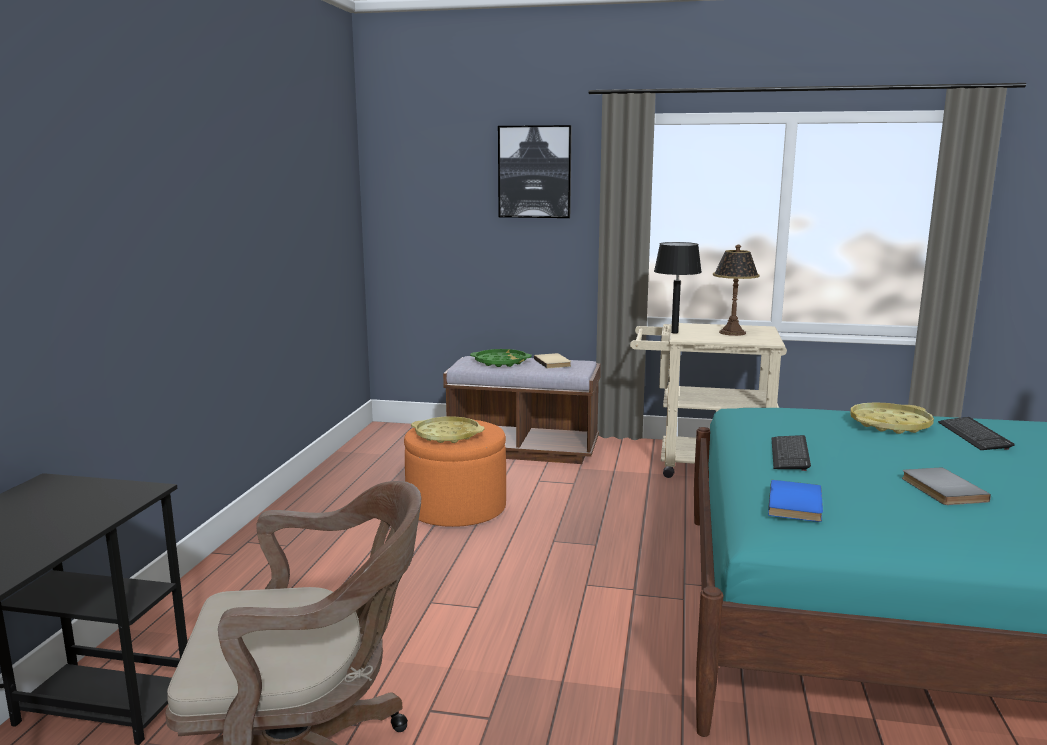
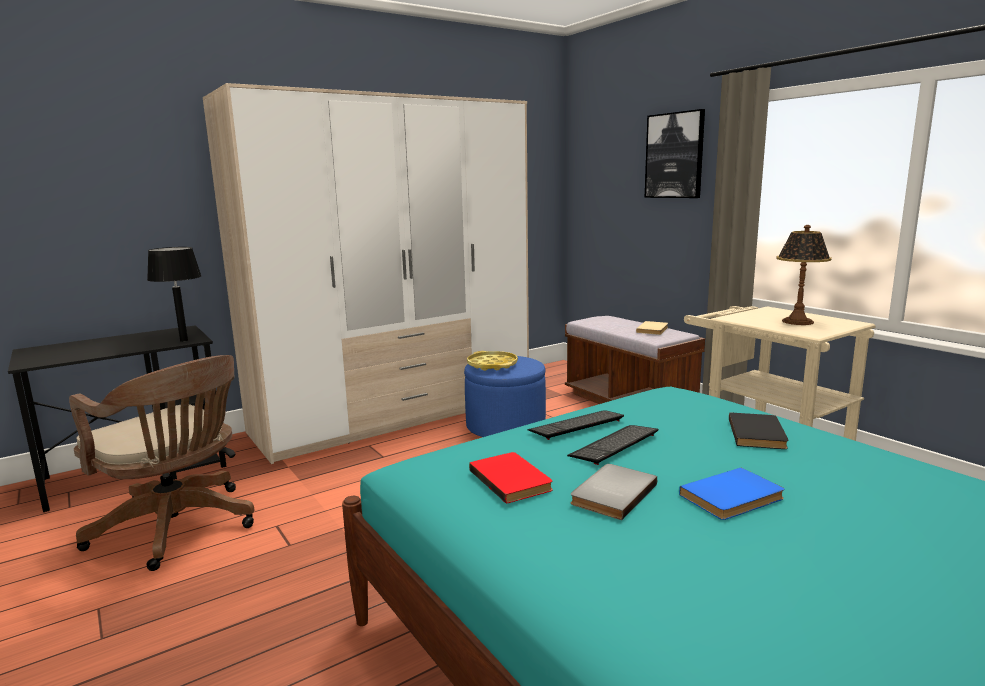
camera: 45 degrees right, 0 degrees up
orange ottoman [404,420,506,527] -> blue ottoman [464,356,546,437]
green tray [470,349,532,367] -> none
black table lamp [654,242,702,333] -> black table lamp moved to [147,247,201,342]
blue book [768,480,823,522] -> blue book moved to [679,468,784,520]
yellow tray [850,402,934,434] -> black book [729,413,788,449]
keyboard [938,417,1015,450] -> keyboard moved to [567,425,658,465]
none -> wardrobe [203,83,529,464]
none -> red book [469,452,553,504]

